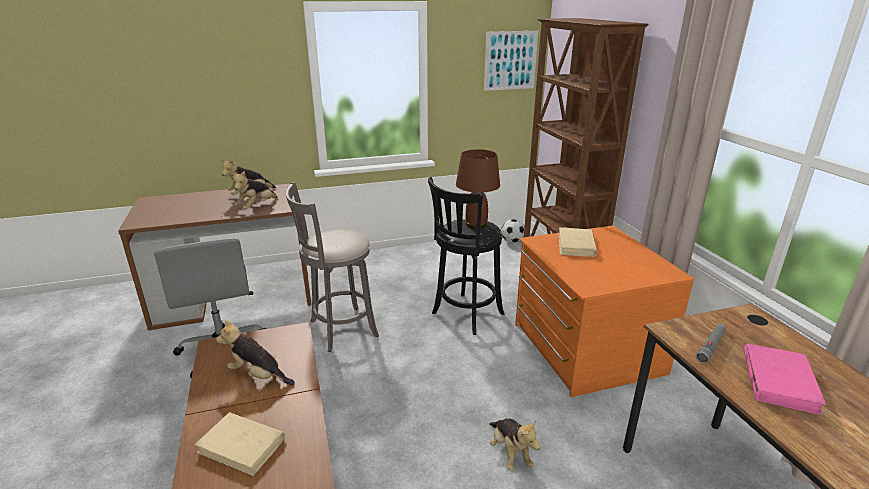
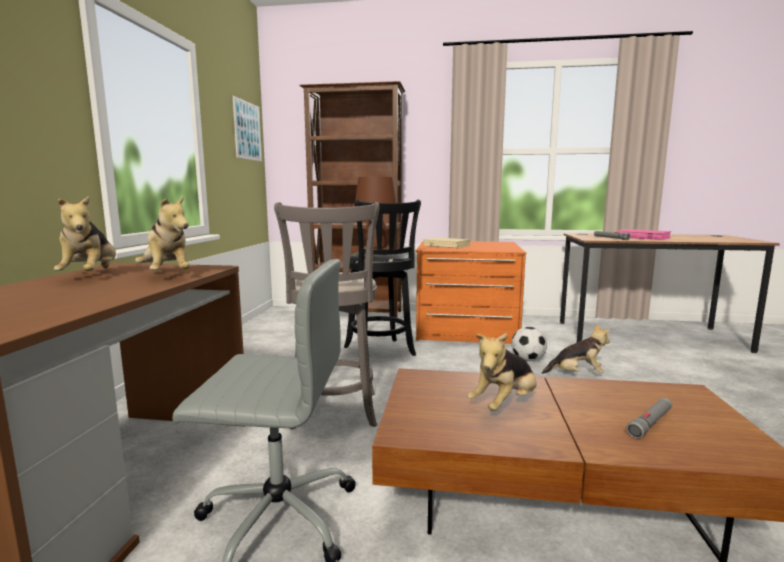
camera: 65 degrees left, 15 degrees down
beige book [195,412,285,476] -> grey flashlight [626,398,672,439]
football [501,219,525,243] -> football moved to [512,327,547,361]

